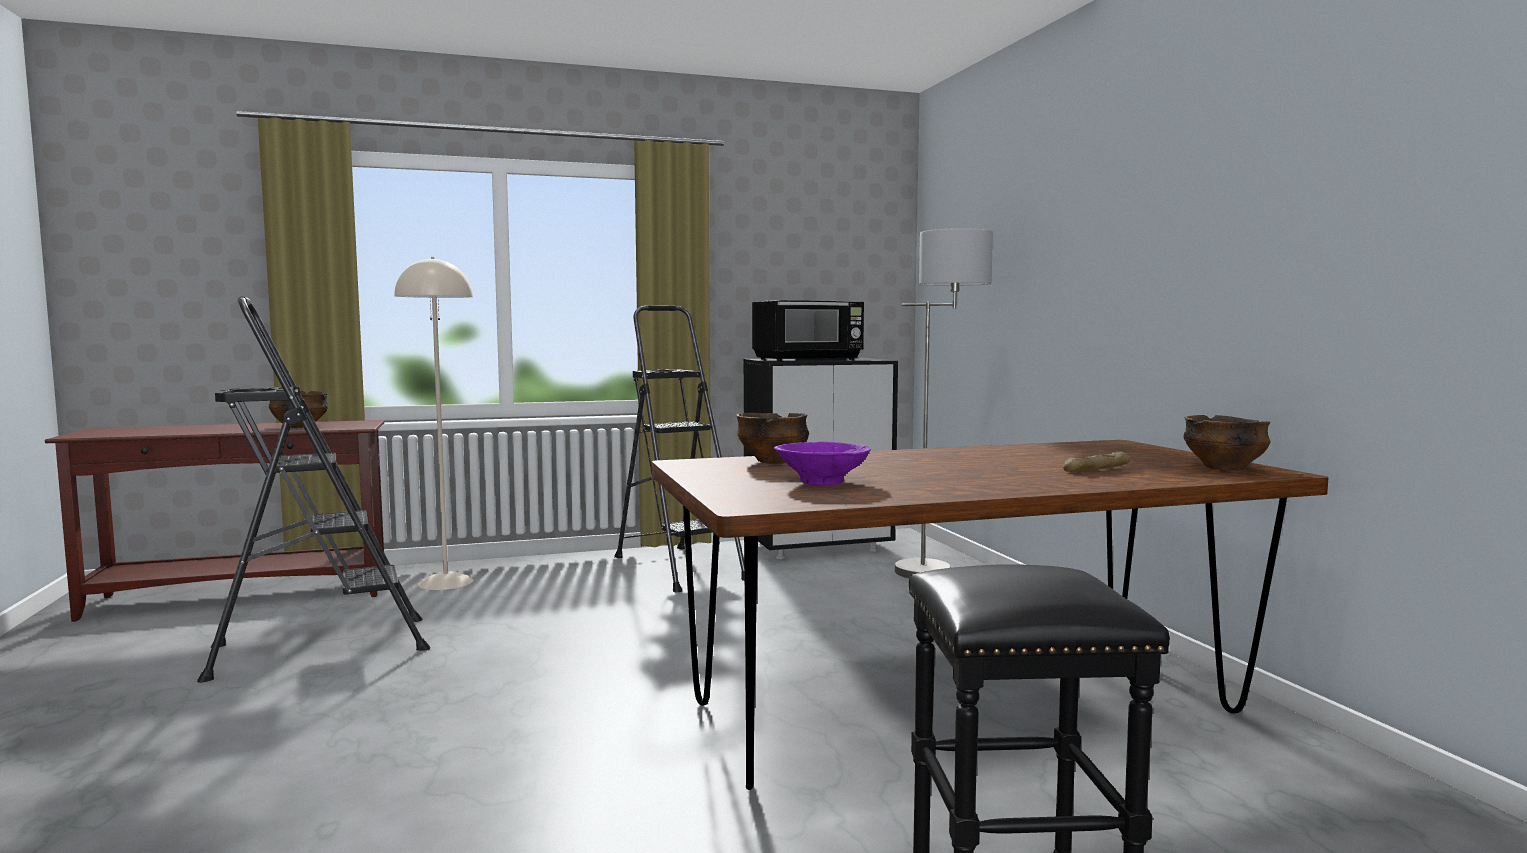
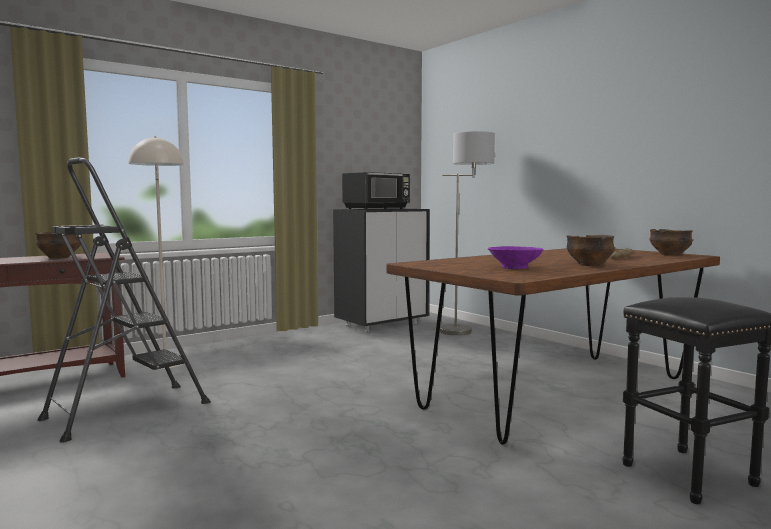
camera: 20 degrees left, 0 degrees up
step ladder [614,305,745,592] -> none
bowl [736,412,809,464] -> bowl moved to [567,235,615,266]

